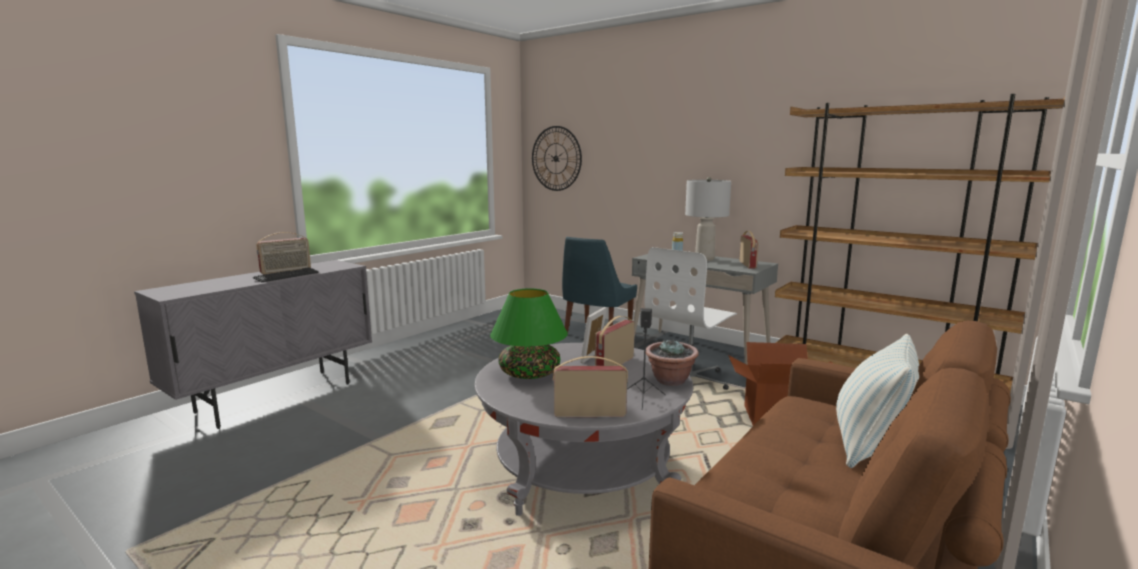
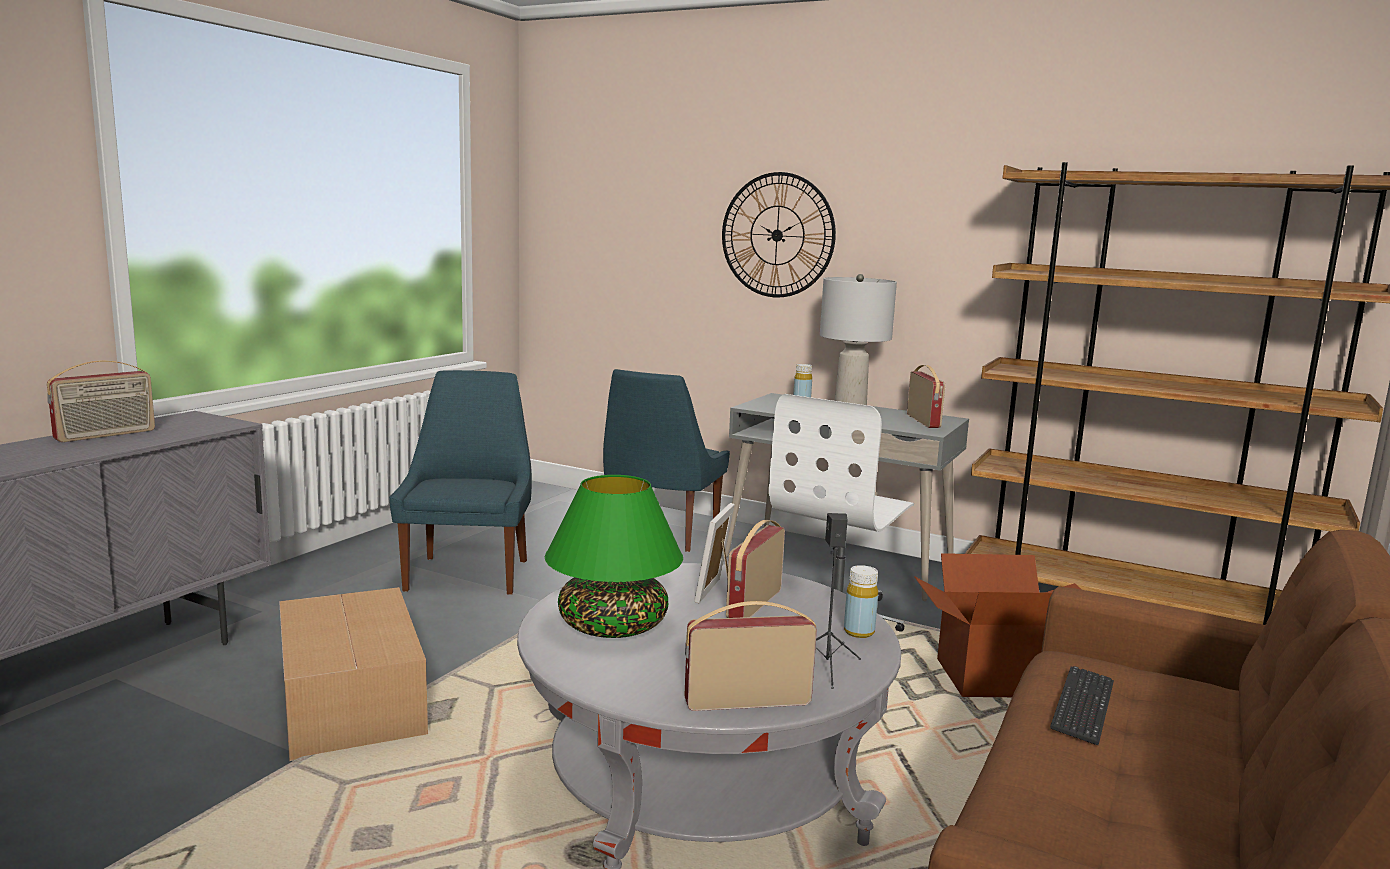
camera: 10 degrees left, 0 degrees up
keyboard [253,267,318,282] -> keyboard moved to [1050,666,1114,745]
wall clock [532,126,582,191] -> wall clock moved to [722,172,836,298]
potted plant [646,340,699,386] -> yellow bottle [844,565,878,638]
pillow [836,334,919,468] -> none
none -> cardboard box [279,587,428,761]
none -> blue chair [389,370,532,595]

